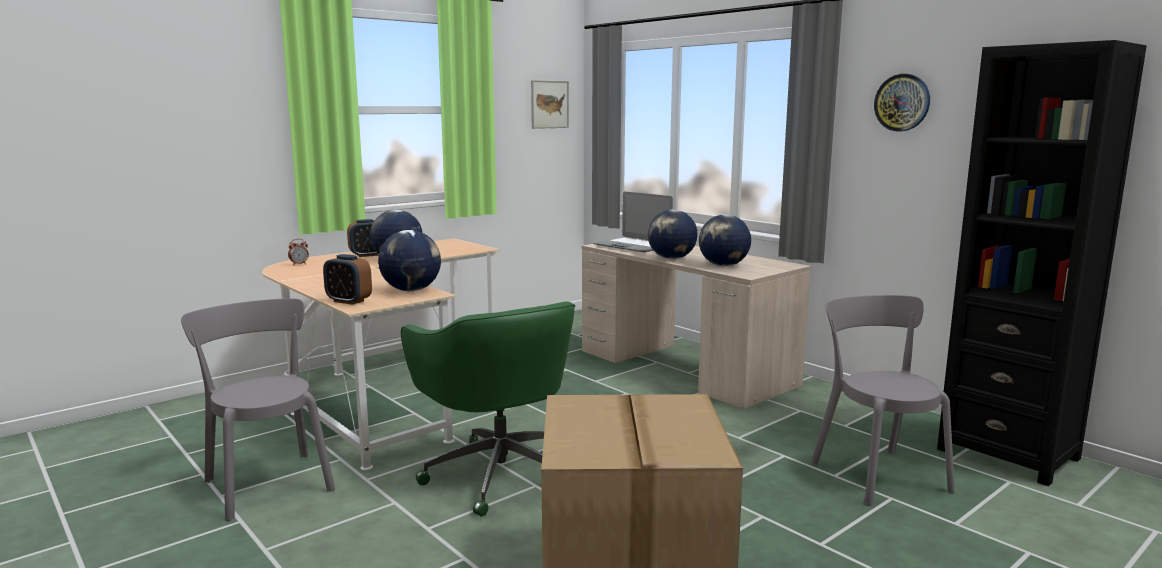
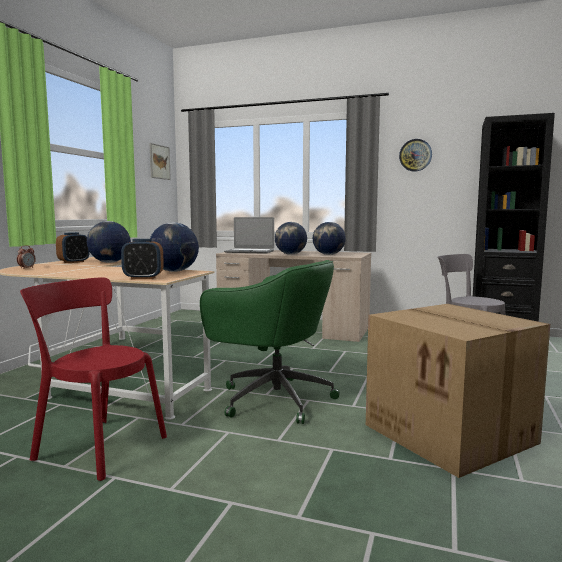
camera: 30 degrees left, 5 degrees down
grey chair [181,298,335,521] -> red chair [20,277,167,481]

